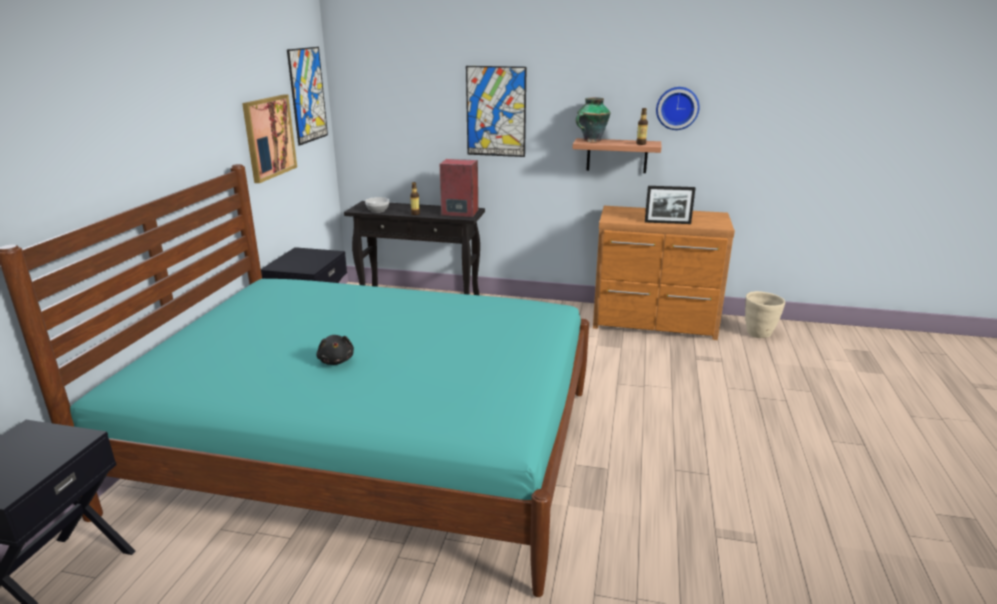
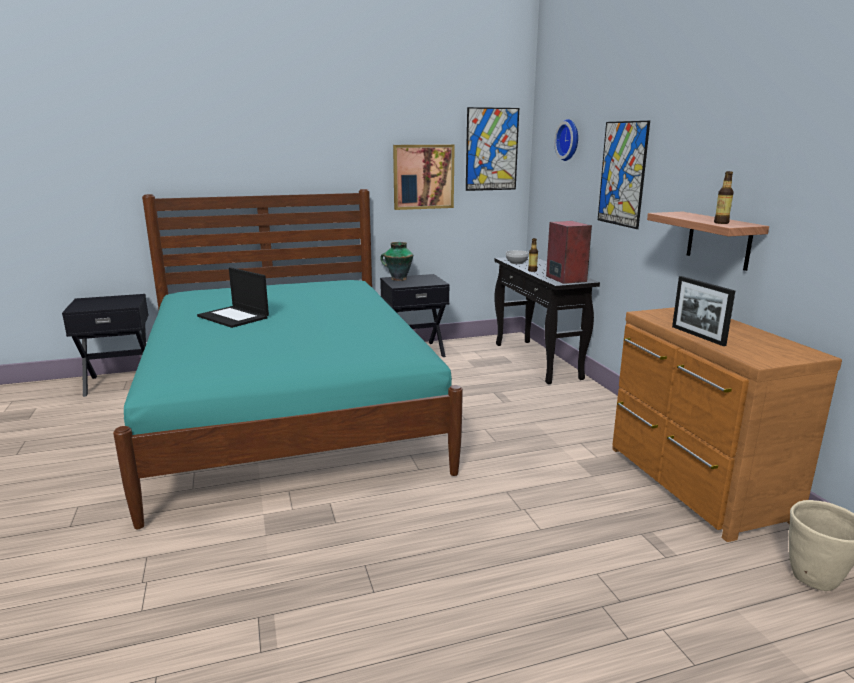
camera: 60 degrees right, 5 degrees down
black plush toy [316,335,354,365] -> laptop [197,267,269,328]
vase [576,97,611,142] -> vase moved to [380,242,413,281]
wall clock [656,87,700,130] -> wall clock moved to [554,119,578,161]

